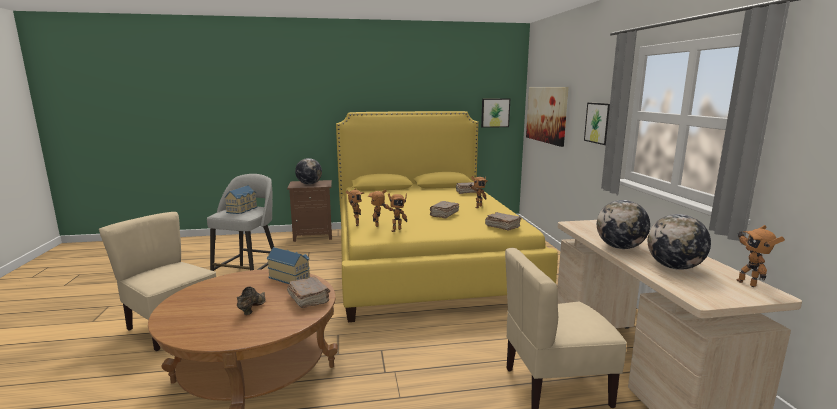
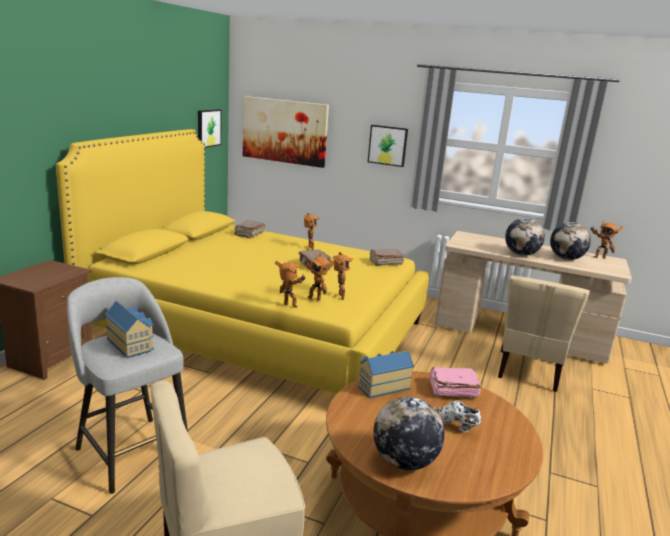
camera: 60 degrees left, 5 degrees up
brown shoe [237,287,266,315] -> white shoe [433,400,481,432]
brown book [287,276,330,308] -> pink book [430,367,481,398]
globe [295,158,322,185] -> globe moved to [373,397,444,470]

